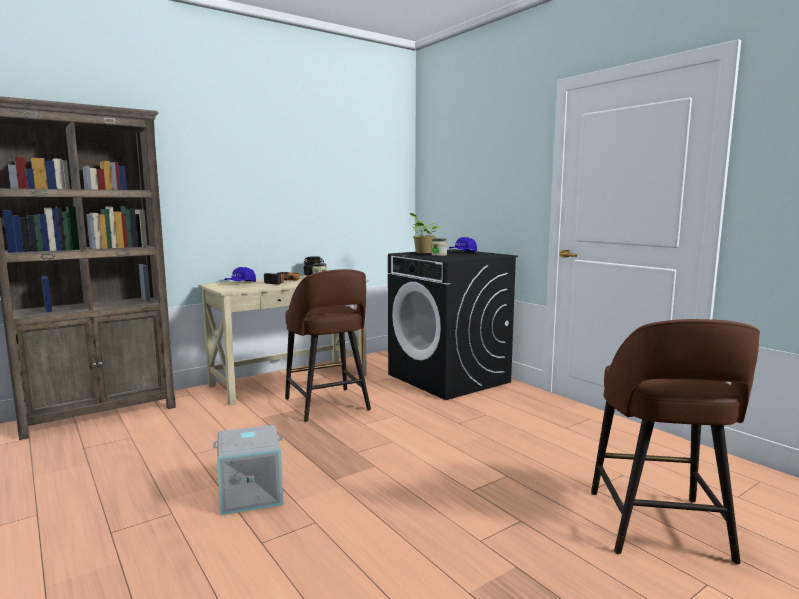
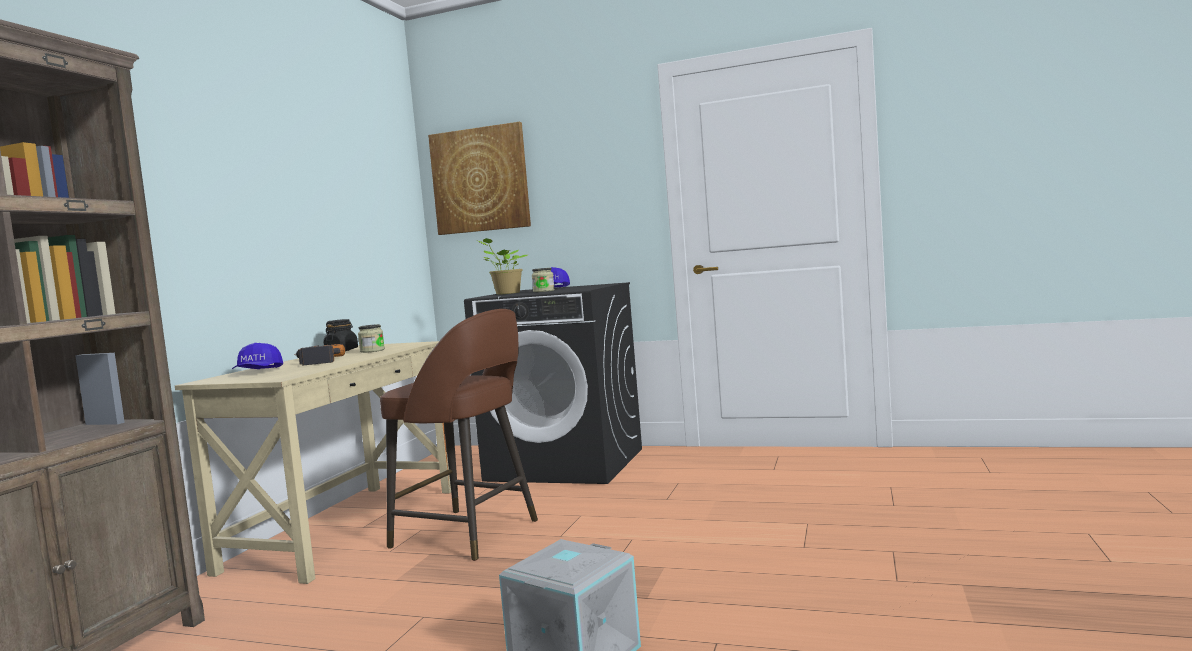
camera: 35 degrees left, 5 degrees down
brown stool [591,319,760,564] -> none
none -> picture [428,122,531,235]

